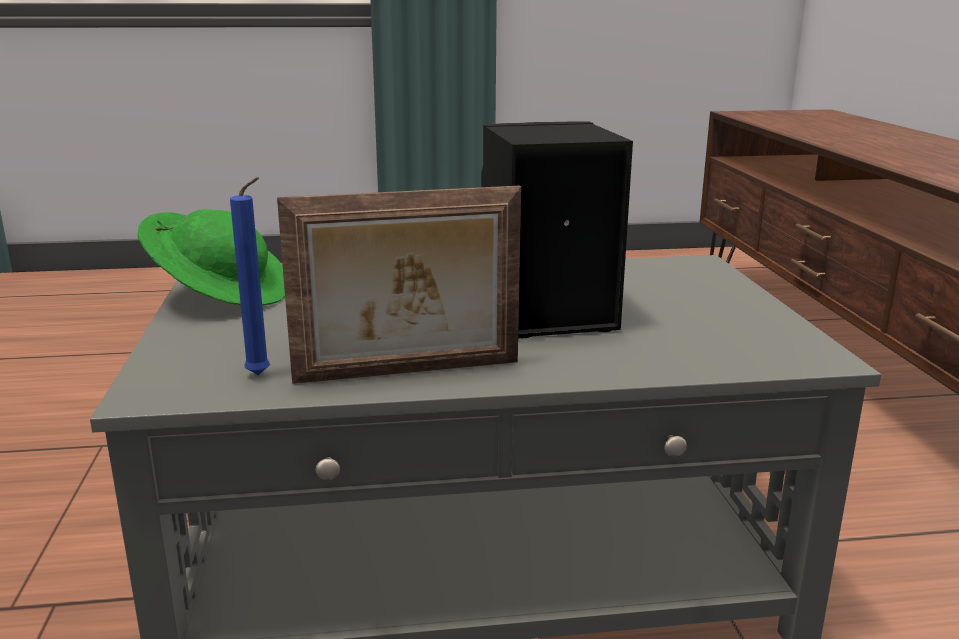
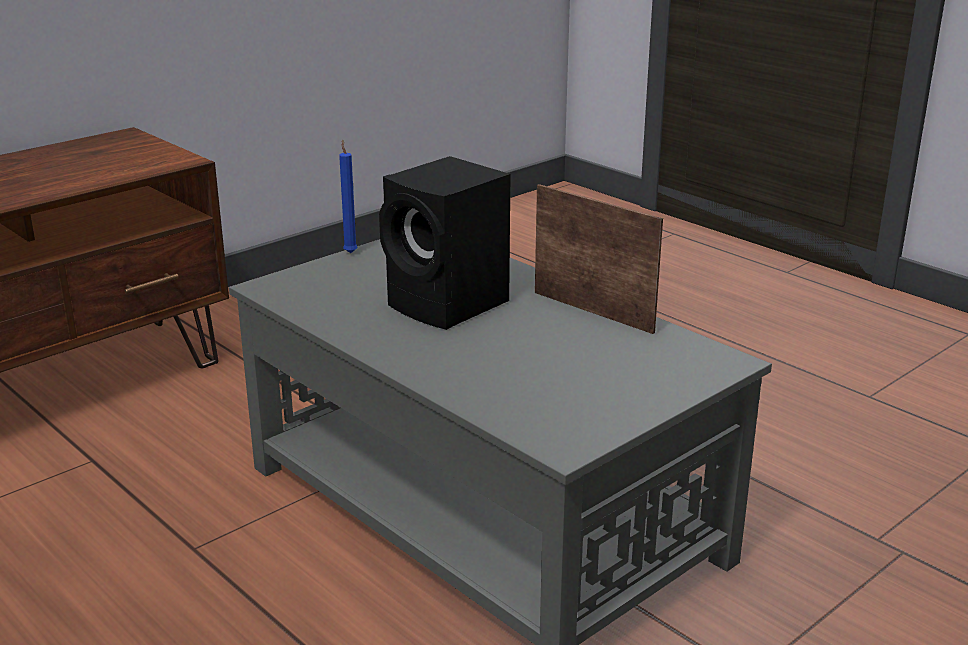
camera: 125 degrees left, 5 degrees up
green hat [138,209,285,306] -> none
blue candle [230,177,270,375] -> blue candle moved to [339,139,357,253]

